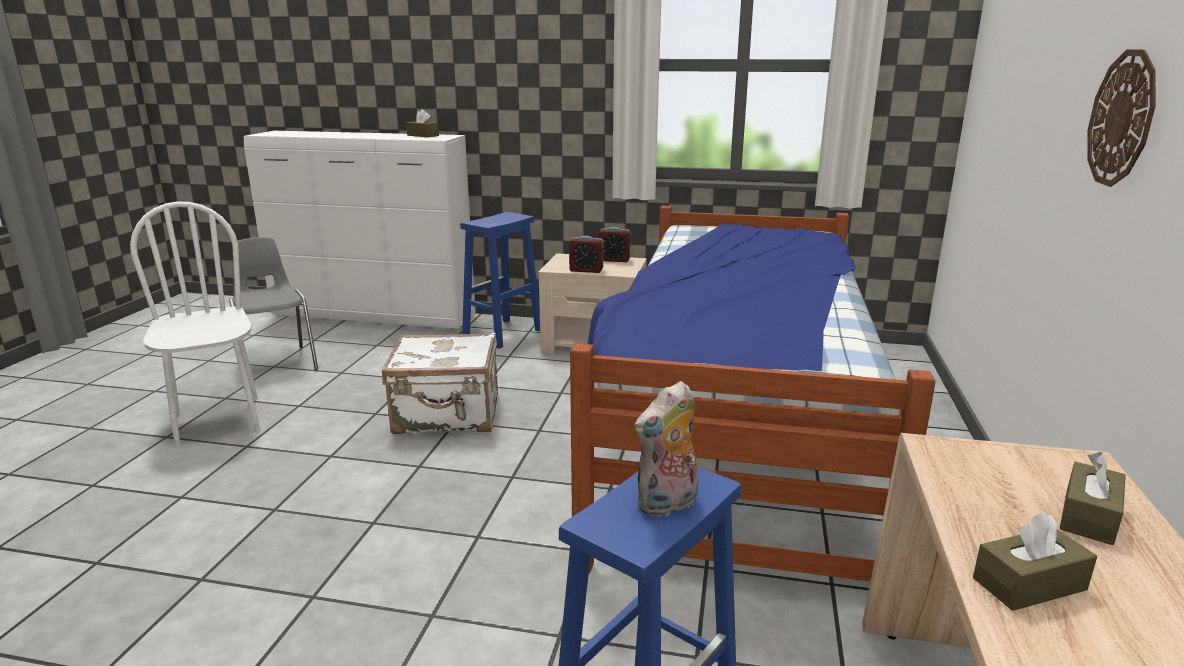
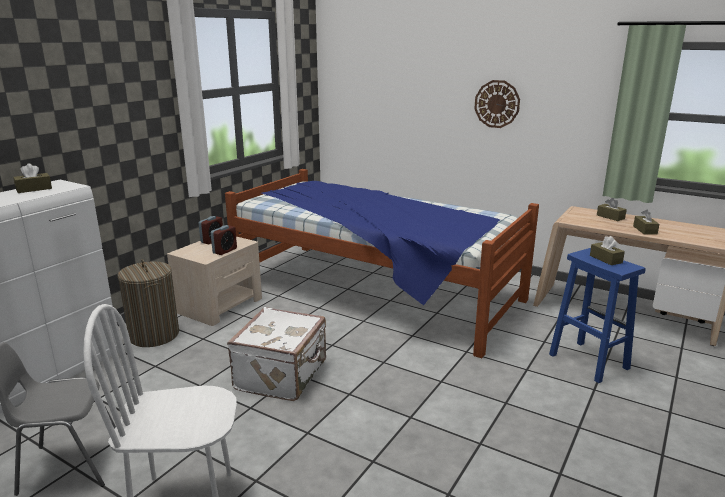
camera: 70 degrees left, 0 degrees up
blue stool [460,212,540,349] -> laundry basket [118,259,179,347]
plush toy [634,381,698,517] -> brown tissue box [590,236,625,265]

